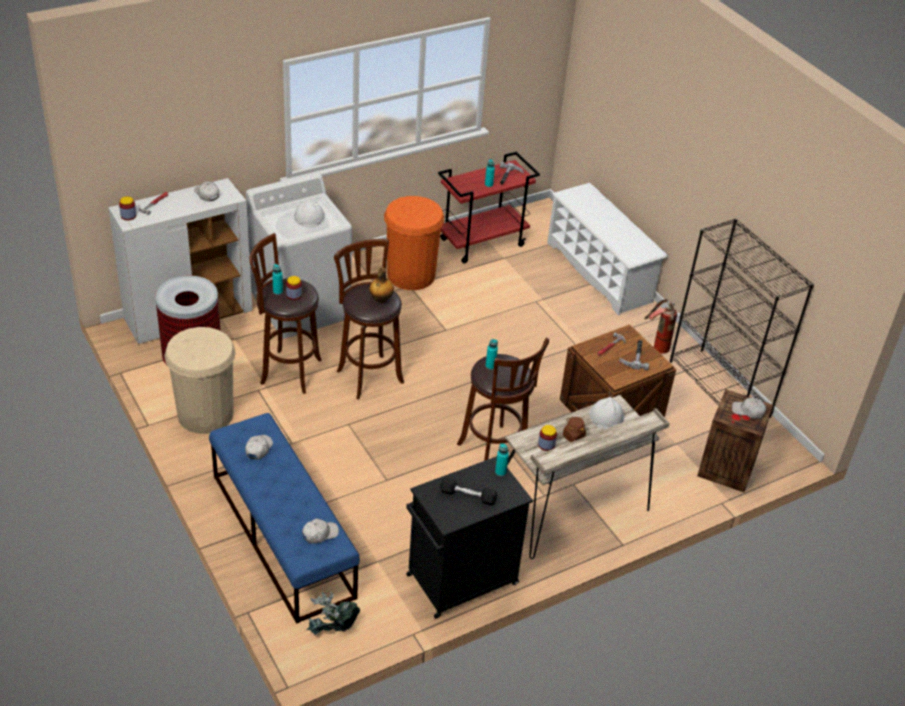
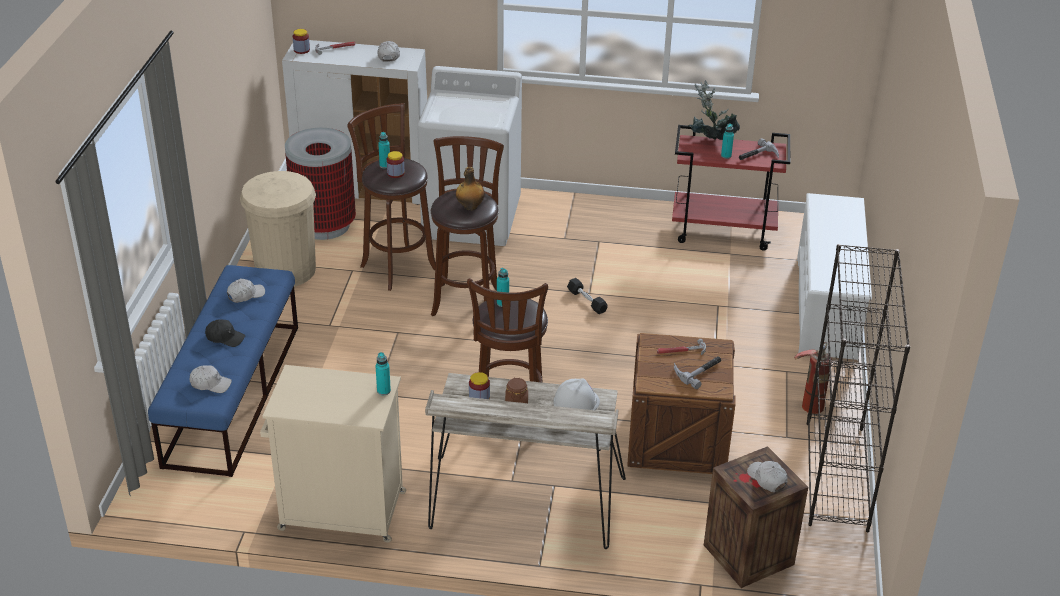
camera: 40 degrees right, 5 degrees down
white hard hat [294,199,325,227] -> none
potted plant [305,591,360,635] -> potted plant moved to [688,80,740,140]
orange trash can [384,196,444,290] -> none
black cabinet [406,456,533,619] -> beige cabinet [260,365,406,543]
black dumbbell [440,477,497,505] -> black dumbbell moved to [567,278,608,314]
none -> black cap [205,319,245,347]

